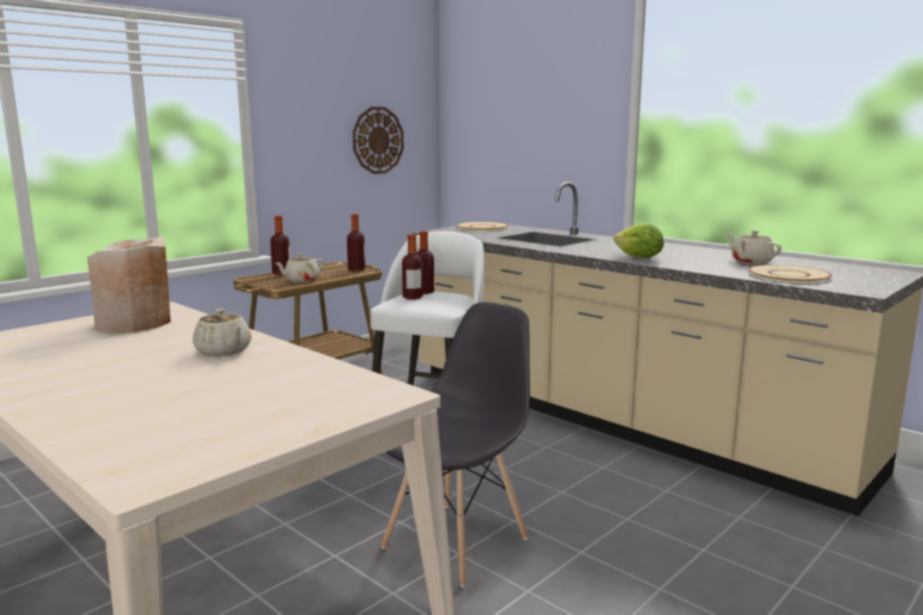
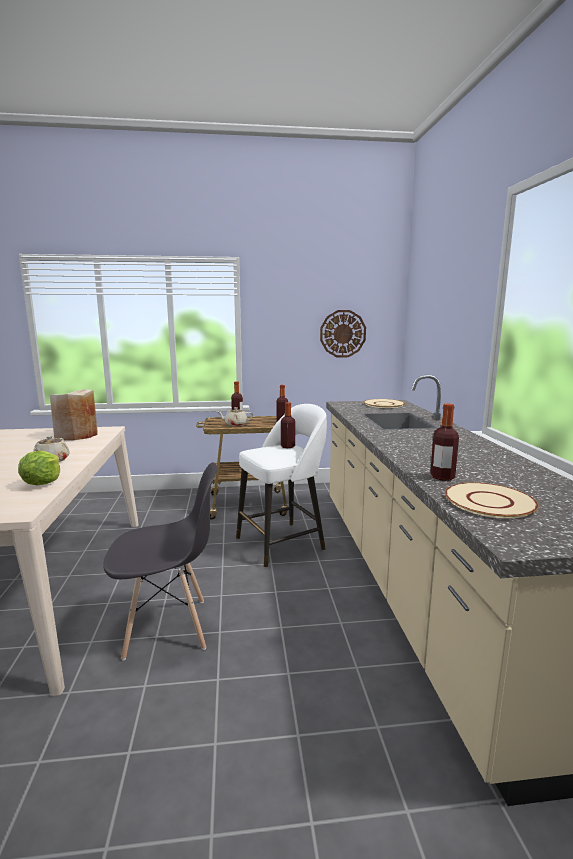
camera: 40 degrees right, 0 degrees up
bottle [402,234,423,300] -> bottle moved to [430,404,459,481]
lettuce [613,223,664,258] -> lettuce moved to [18,450,60,485]
beige teapot [726,231,782,264] -> none

